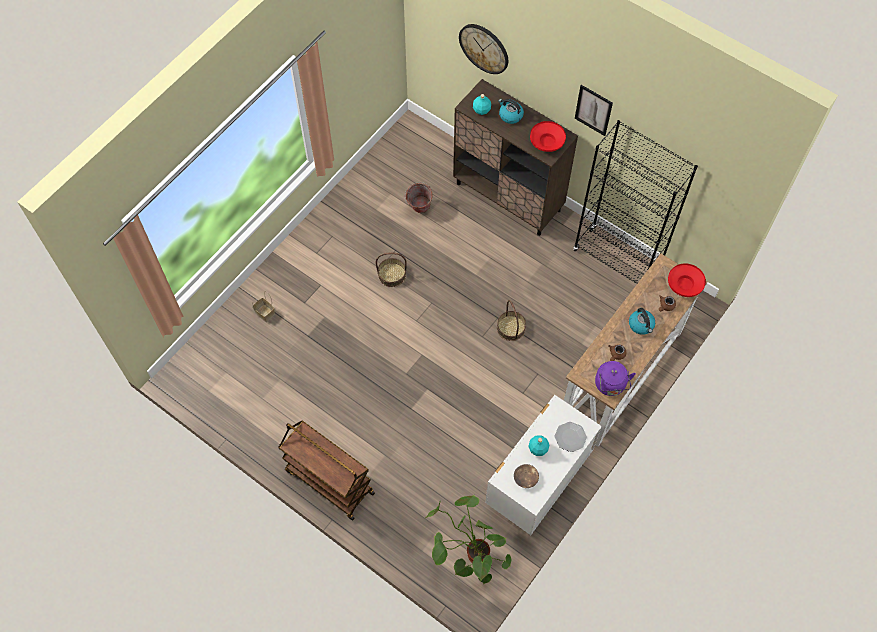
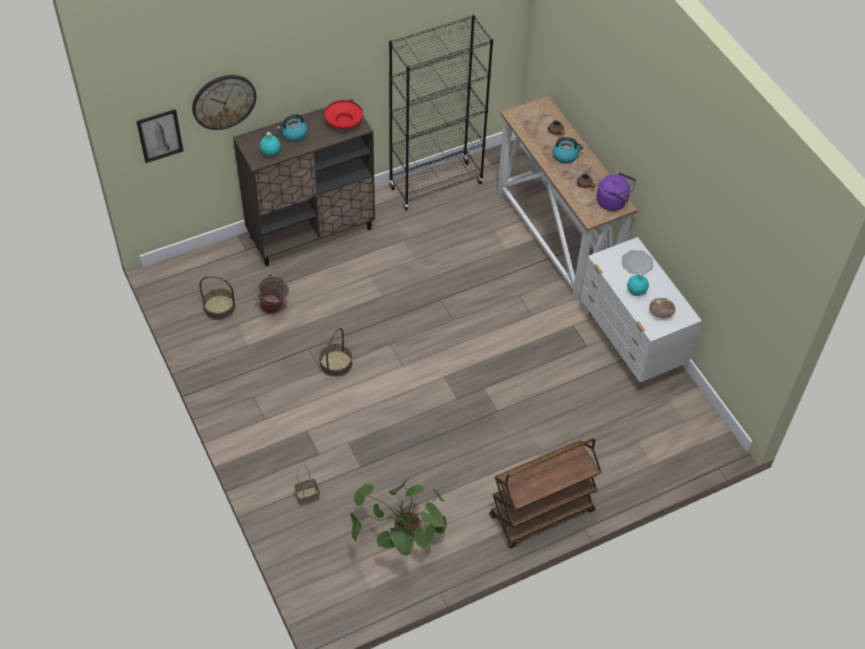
camera: 65 degrees left, 10 degrees down
potted plant [425,495,511,584] -> potted plant moved to [350,477,447,556]
basket [497,300,526,341] -> basket moved to [199,276,236,320]
picture [575,85,613,136] -> picture moved to [136,109,183,163]
red bowl [668,264,706,297] -> none

